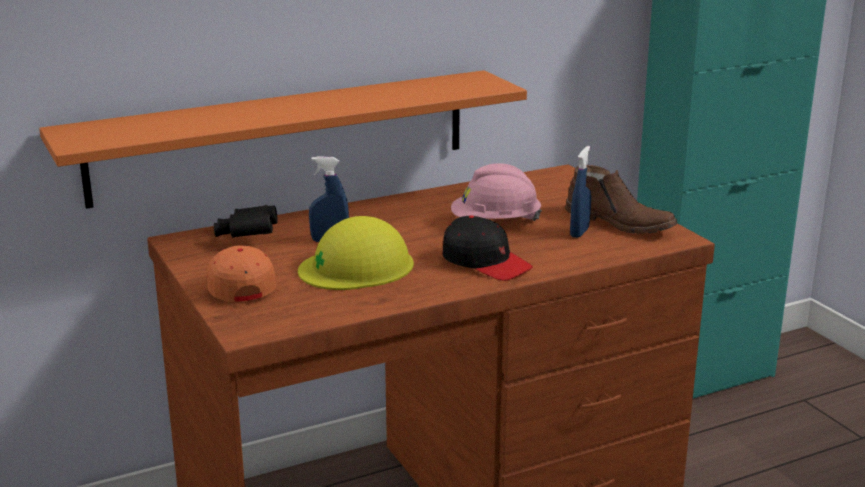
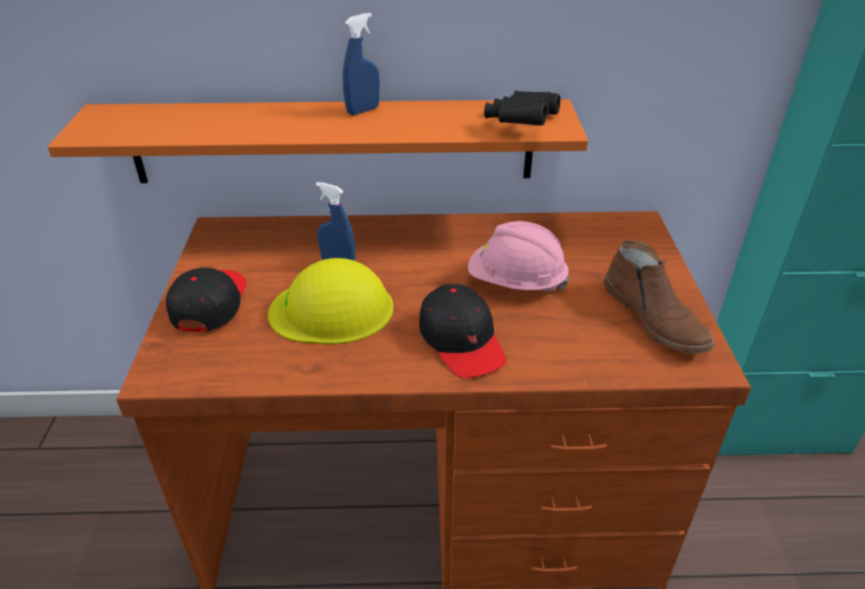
camera: 25 degrees right, 15 degrees up
orange cap [207,246,276,302] -> black cap [166,267,246,332]
black binoculars [214,205,278,238] -> black binoculars moved to [484,91,560,125]
blue spray bottle [570,146,591,238] -> blue spray bottle moved to [343,13,380,115]

